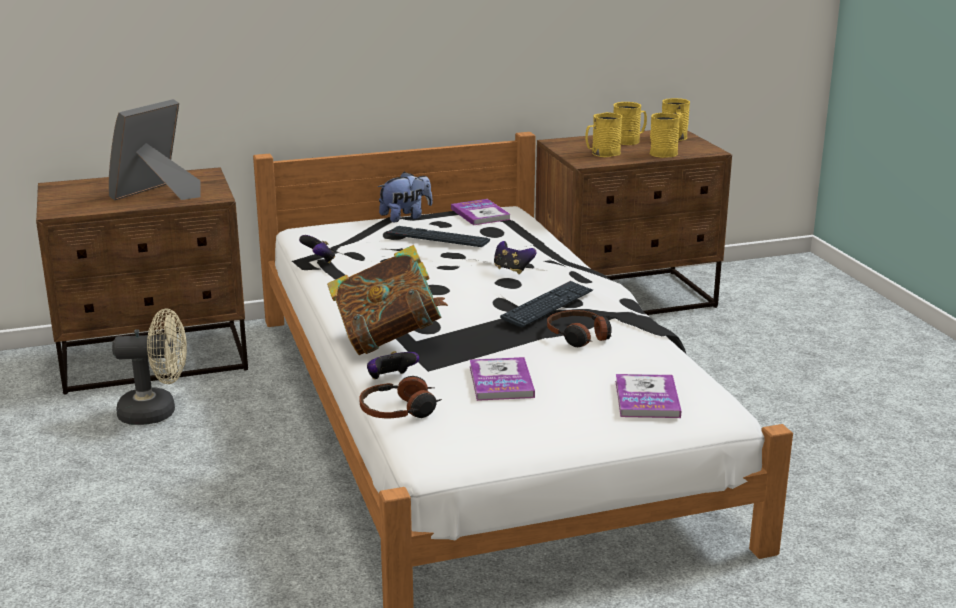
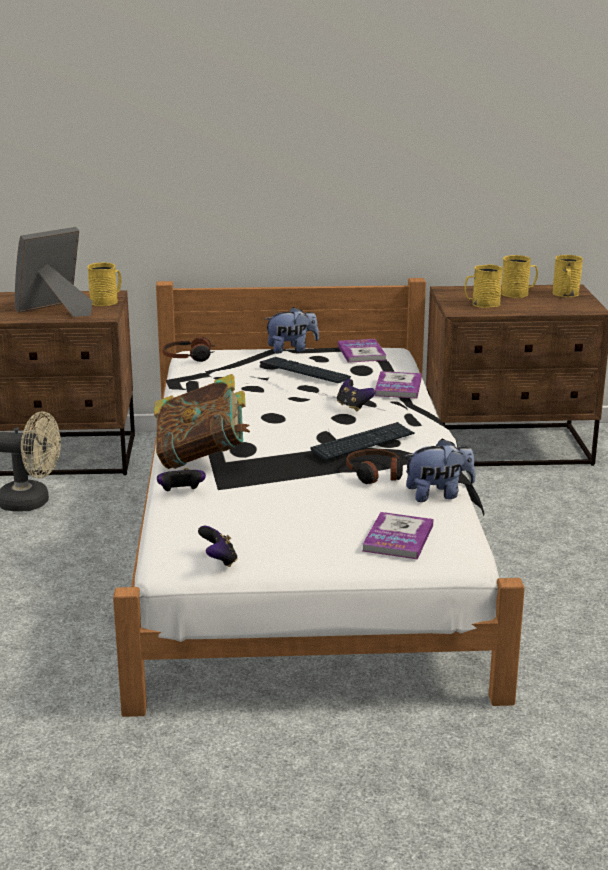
camera: 15 degrees right, 0 degrees up
game controller [299,235,335,264] -> game controller moved to [198,526,238,567]
headphones [359,376,442,419] -> headphones moved to [163,337,214,362]
book [470,357,535,401] -> book moved to [375,371,422,399]
yellow mug [650,113,680,158] -> yellow mug moved to [87,262,121,306]
none -> plush toy [404,438,476,502]

